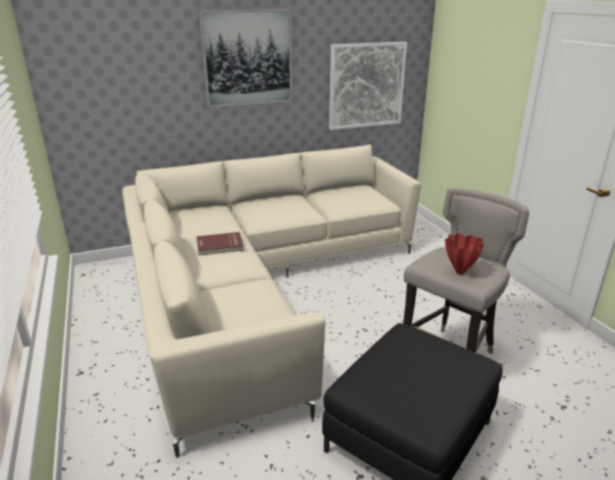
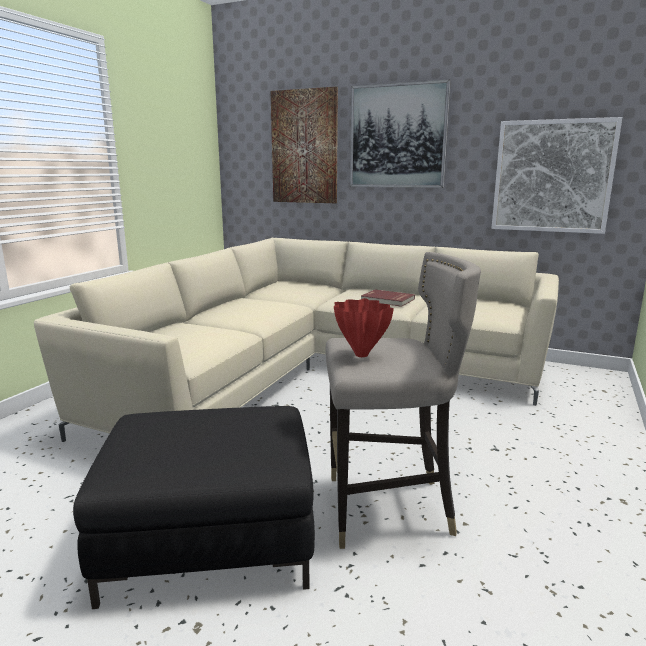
camera: 45 degrees right, 10 degrees down
red book [196,232,244,256] -> red book moved to [361,289,415,307]
none -> picture [270,86,338,203]

